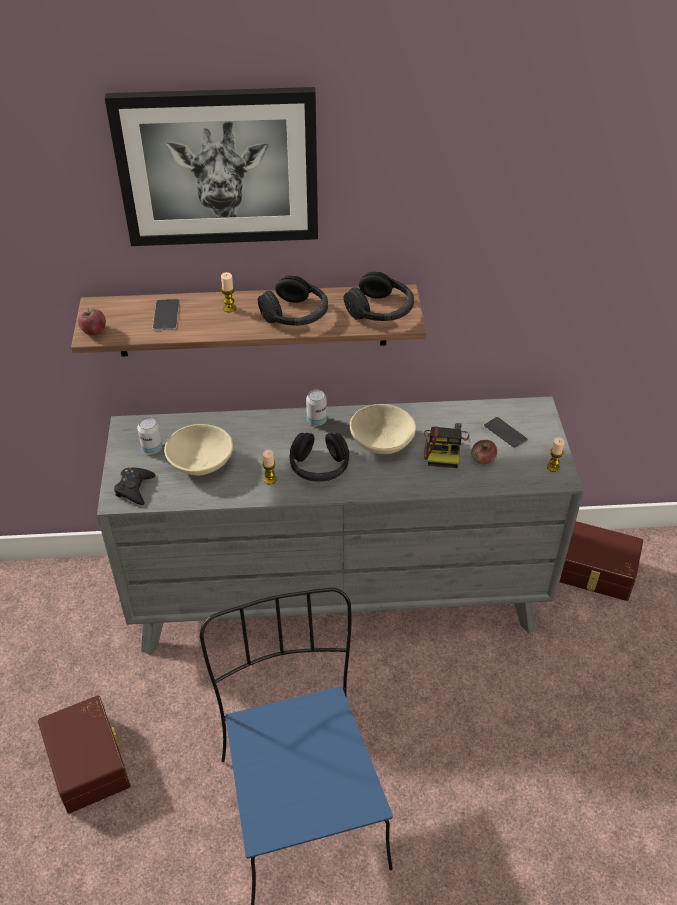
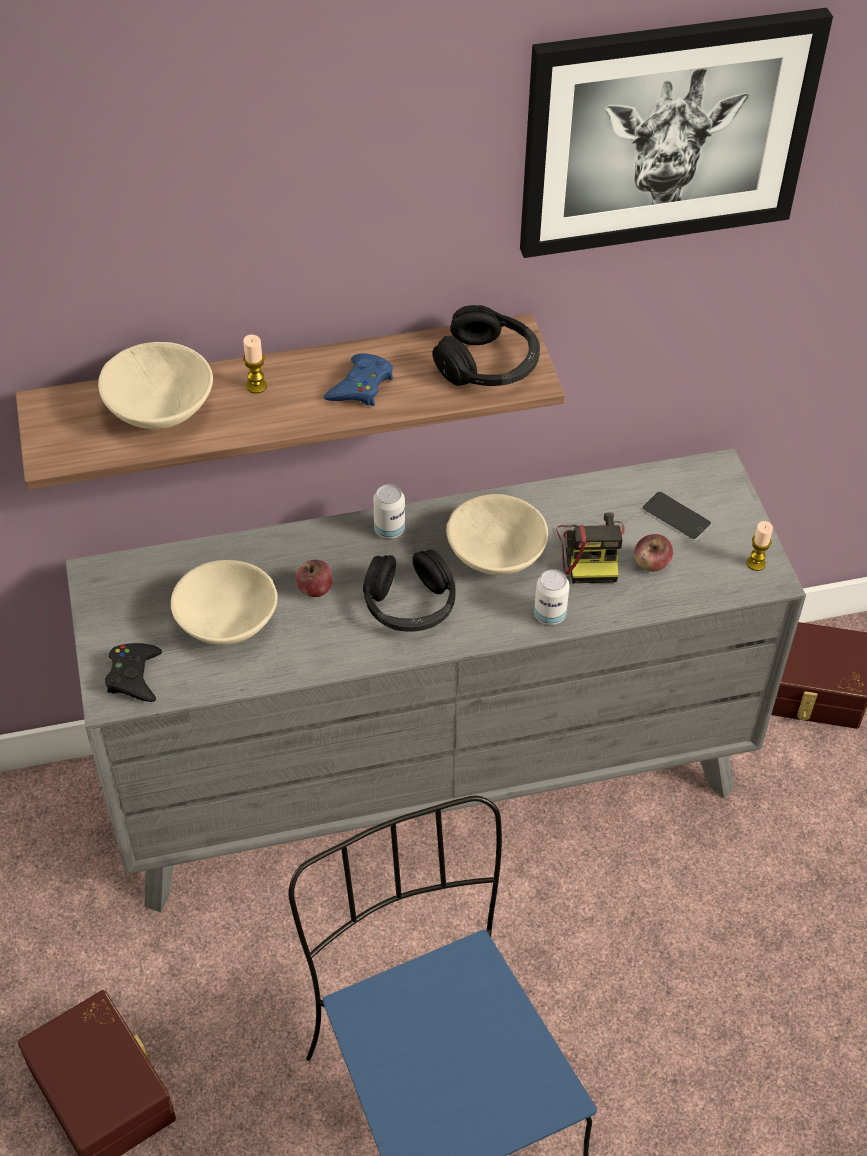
camera: 10 degrees left, 5 degrees up
apple [78,309,106,336] -> apple moved to [295,560,333,597]
picture [105,87,318,246] -> picture moved to [520,8,833,258]
can [137,417,162,454] -> can moved to [534,569,570,625]
phone [153,299,180,330] -> beige bowl [98,342,213,429]
black headphones [258,275,328,326] -> blue game controller [324,354,393,406]
candle [262,450,276,484] -> none

